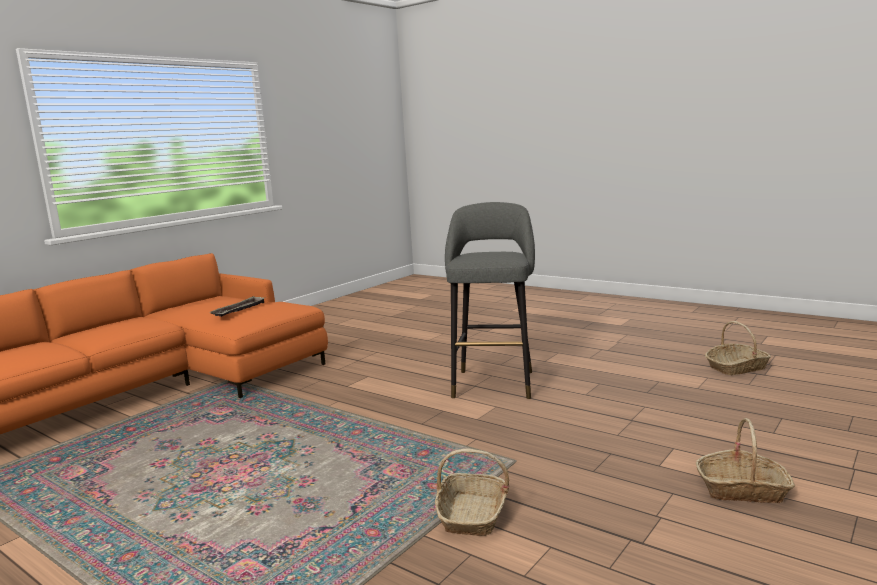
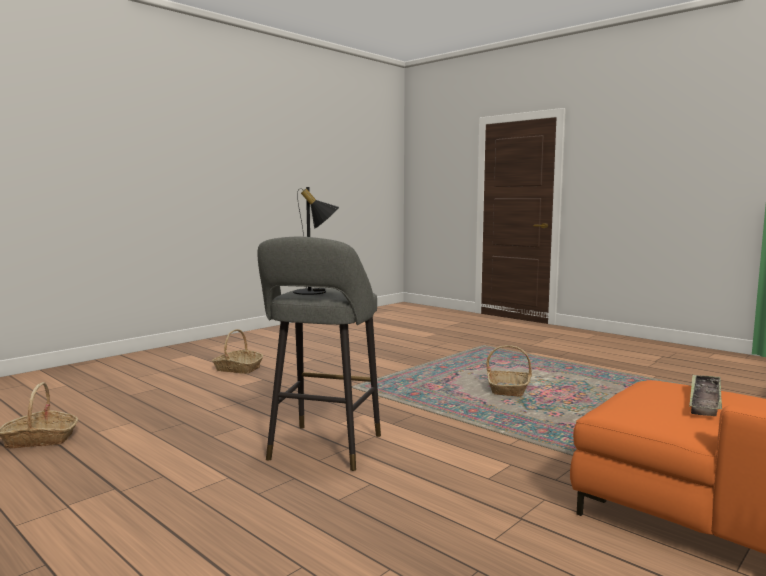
camera: 175 degrees left, 5 degrees down
basket [435,449,509,536] -> basket moved to [486,345,532,397]
none -> black table lamp [293,187,339,295]

